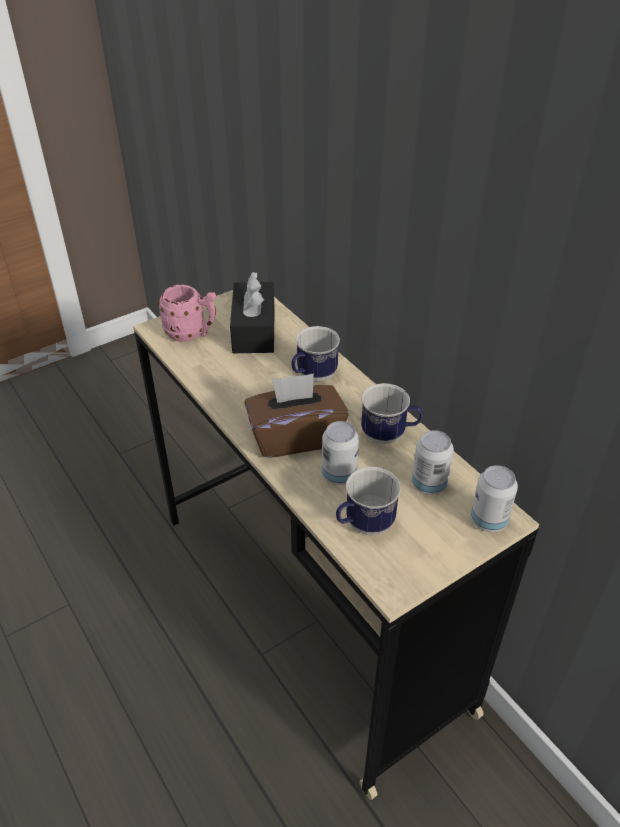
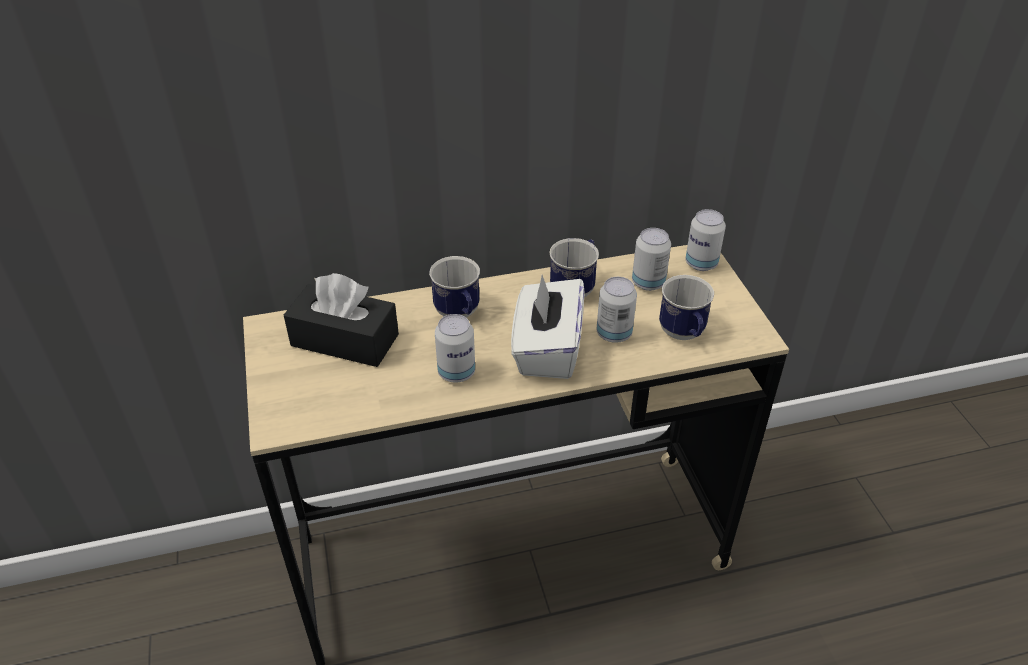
camera: 70 degrees left, 0 degrees up
pink mug [158,285,216,342] -> none
brown tissue box [244,373,349,458] -> white tissue box [511,275,585,379]
none -> can [435,314,475,382]

